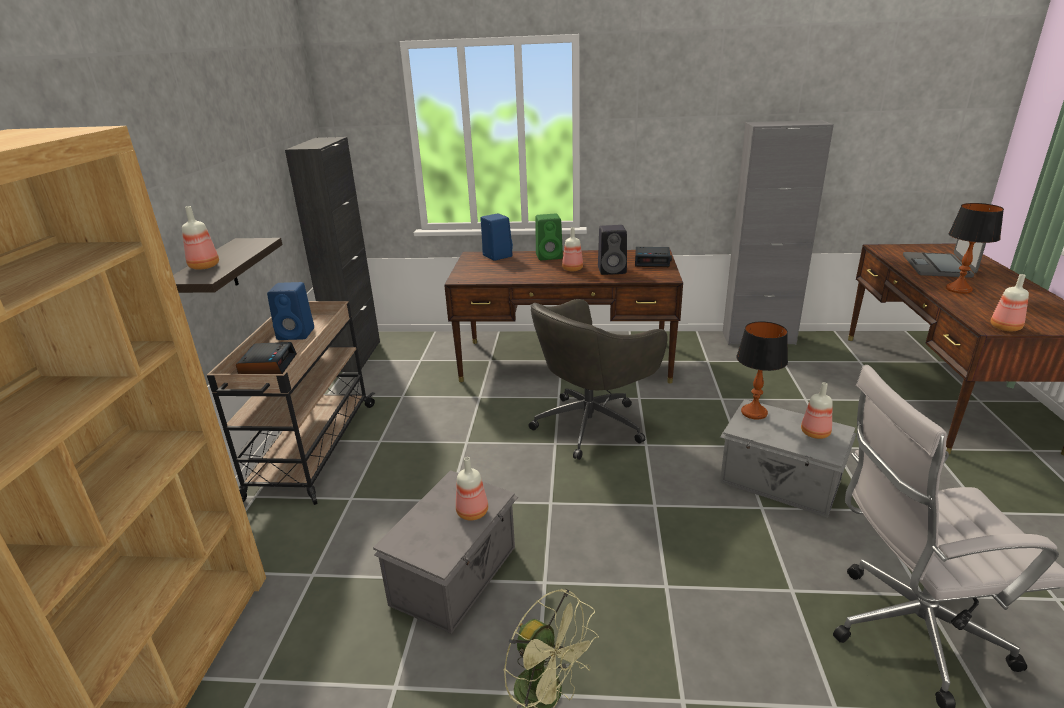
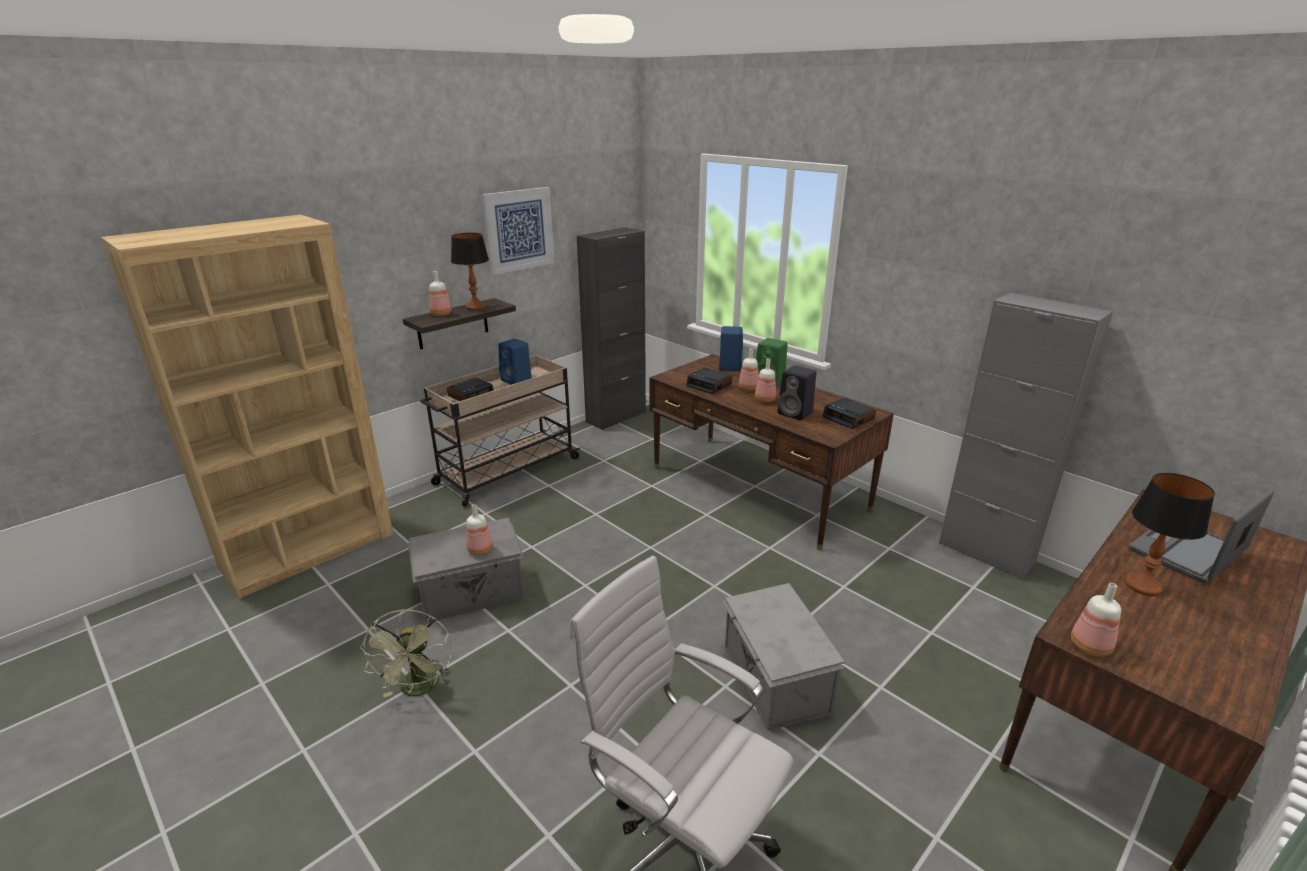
camera: 40 degrees right, 0 degrees up
grey office chair [529,299,668,460] -> none
table lamp [736,321,788,420] -> table lamp moved to [451,233,489,310]
bottle [801,382,833,439] -> bottle moved to [739,348,759,391]
none -> picture [482,187,554,275]
none -> alarm clock [686,368,732,394]

